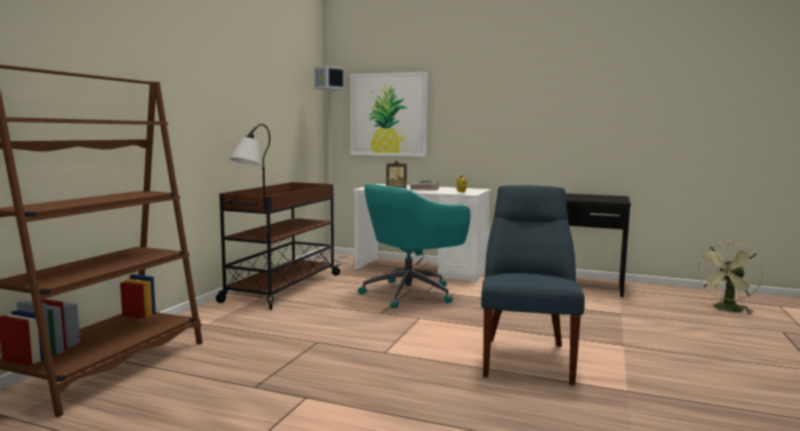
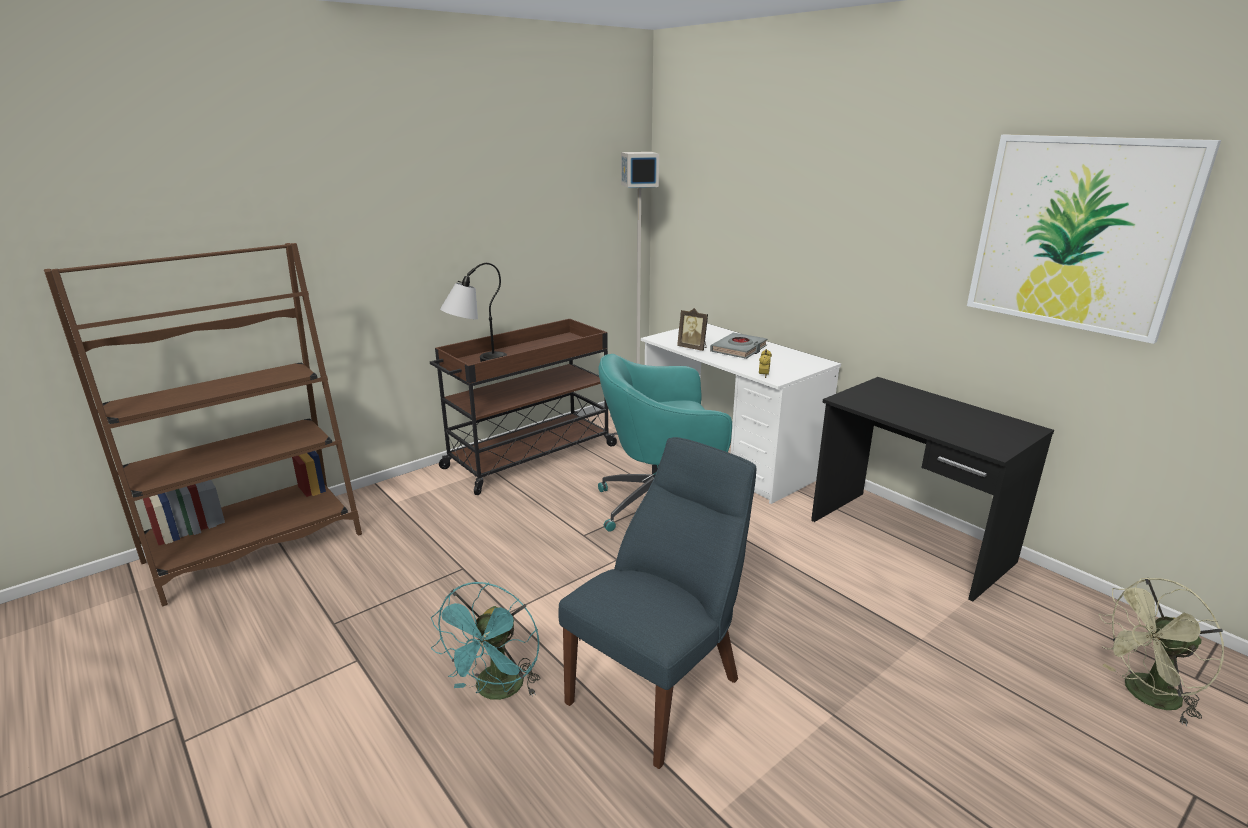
camera: 30 degrees right, 15 degrees up
picture [350,72,428,157] -> picture moved to [967,134,1221,344]
none -> turquoise fan [431,582,540,700]

